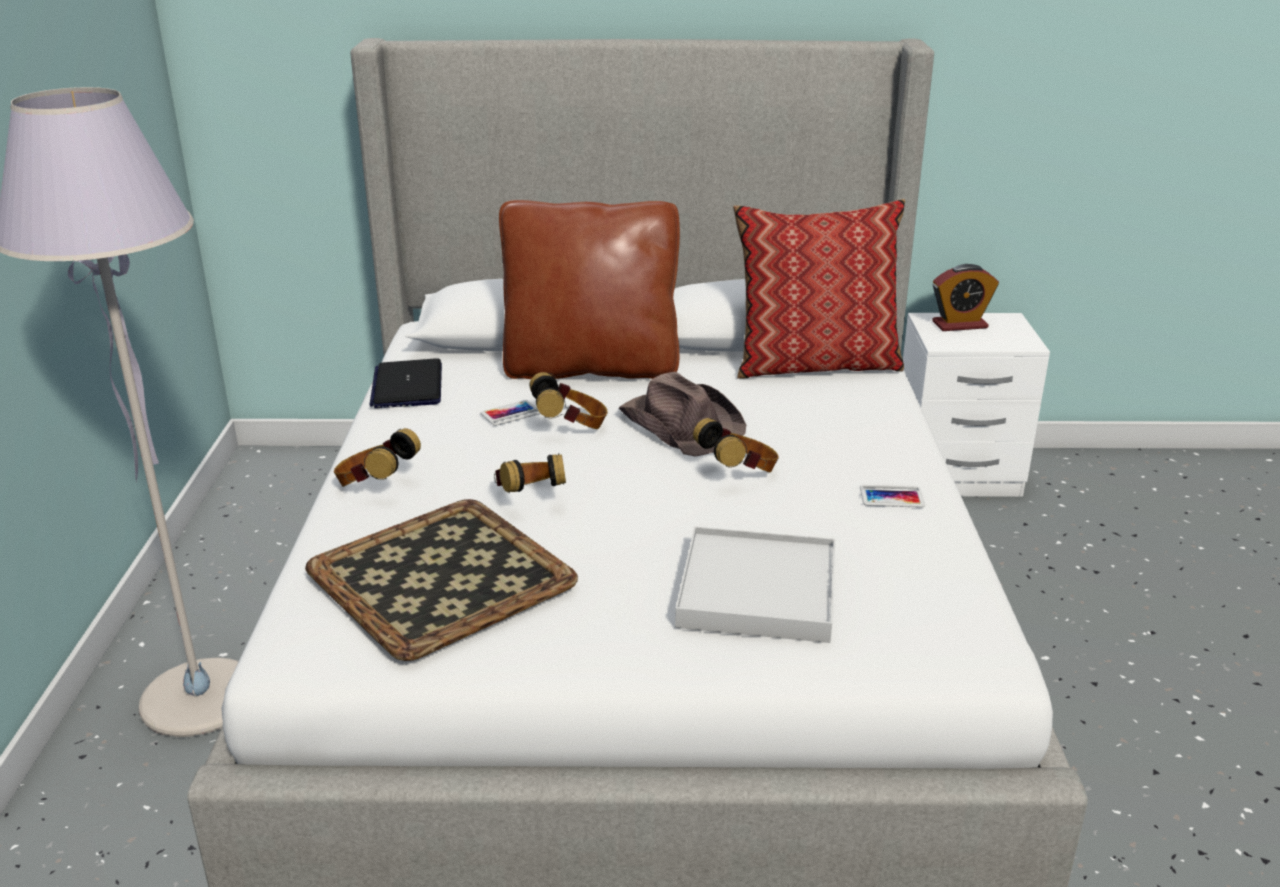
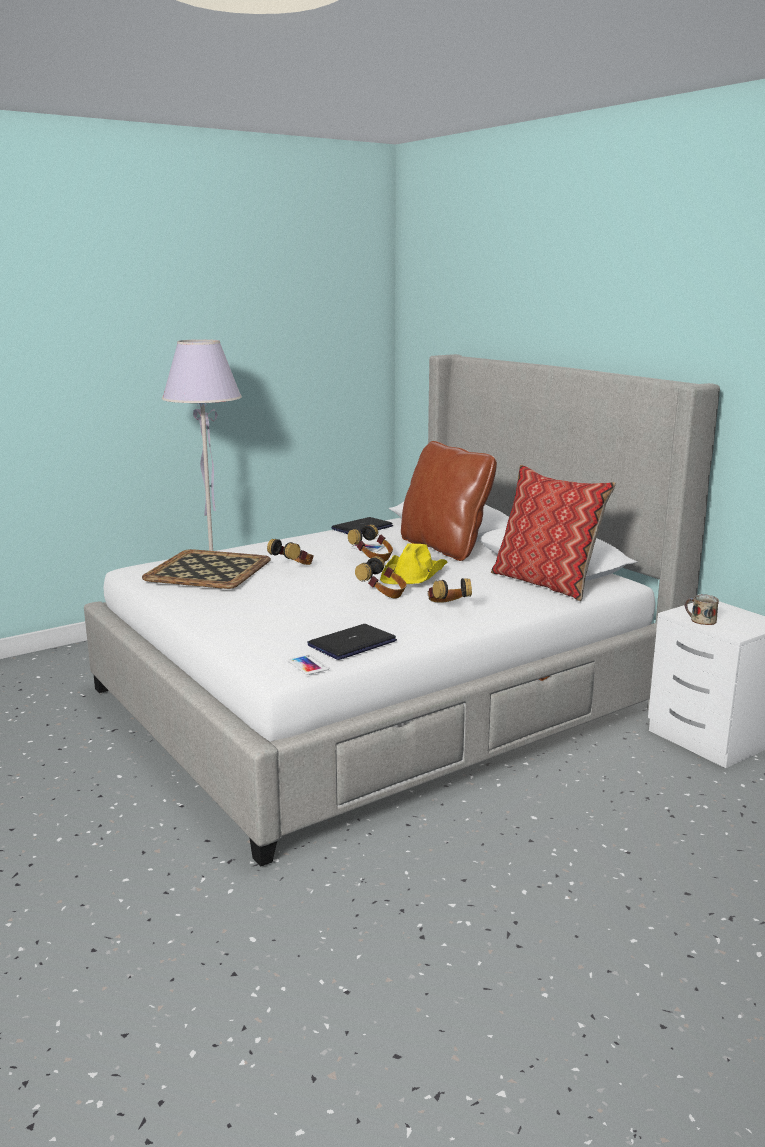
camera: 55 degrees right, 10 degrees down
headphones [334,428,421,487] -> headphones moved to [427,578,472,603]
brown hat [619,372,746,457] -> yellow hat [380,543,447,584]
white tray [675,527,835,643] -> none
phone [860,485,925,508] -> phone moved to [288,654,329,675]
alarm clock [932,264,999,331] -> none
none -> laptop [307,624,397,660]
none -> mug [685,594,719,625]

